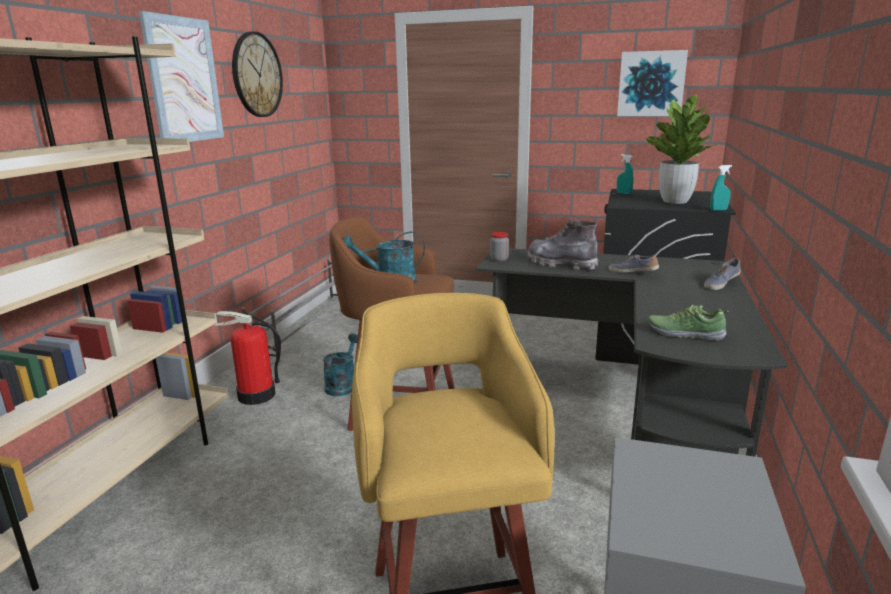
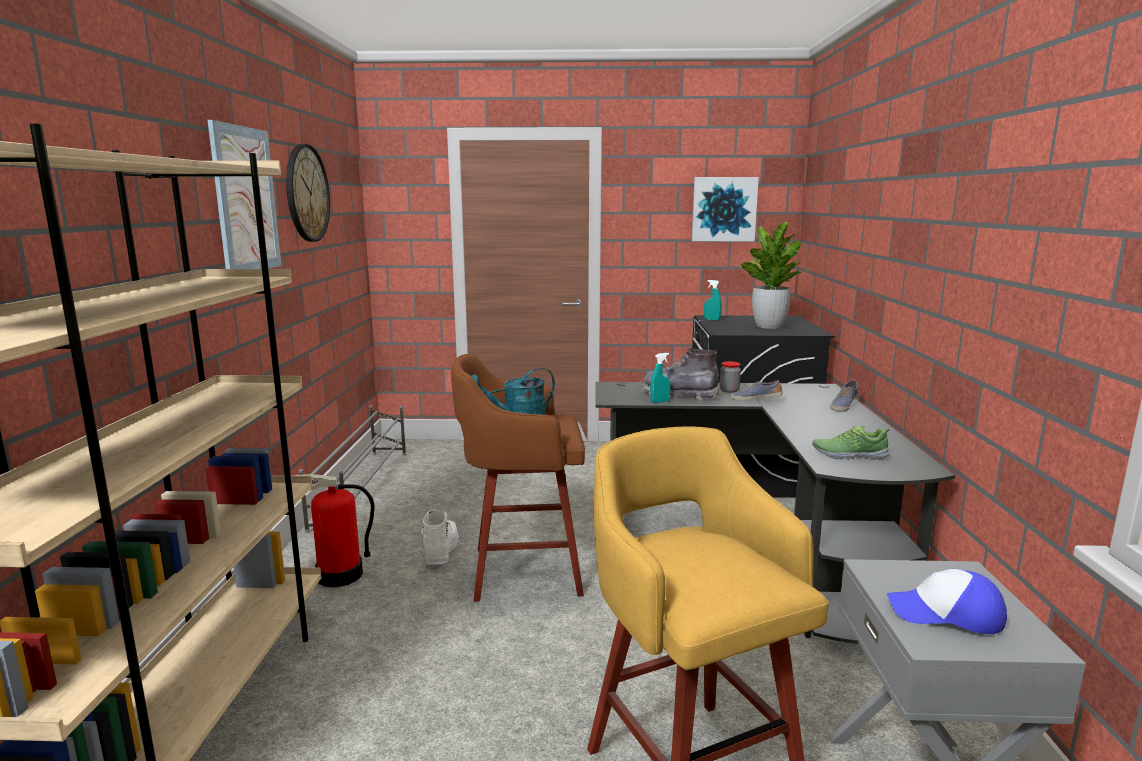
camera: 15 degrees left, 5 degrees down
turquoise watering can [323,333,358,396] -> white boot [421,510,459,564]
jar [490,232,509,262] -> jar moved to [720,361,741,393]
turquoise spray bottle [710,165,732,211] -> turquoise spray bottle moved to [650,353,671,403]
none -> cap [887,569,1007,634]

